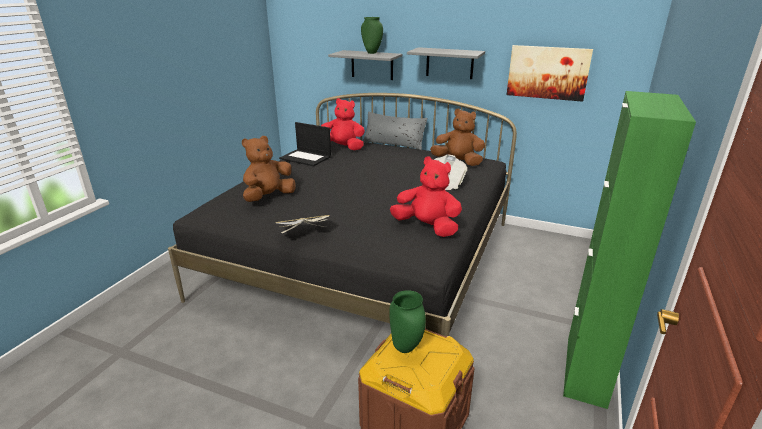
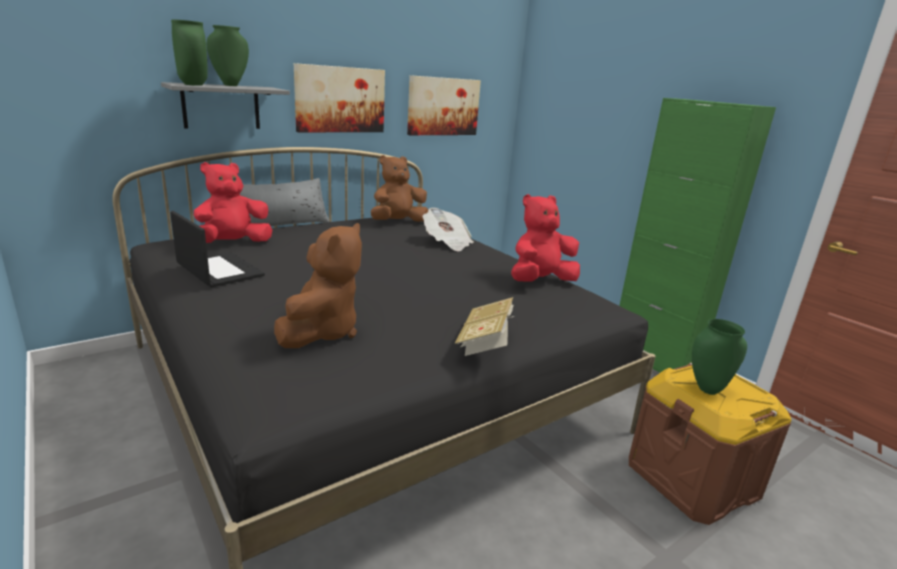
camera: 60 degrees left, 5 degrees down
brown plush toy [242,136,296,202] -> brown plush toy turned 150 degrees counterclockwise [274,223,362,348]
laptop [279,122,331,166] -> laptop turned 105 degrees counterclockwise [170,211,265,288]
grey shelf [407,47,485,79] -> picture [294,63,385,132]
none -> green vase [171,19,208,86]

